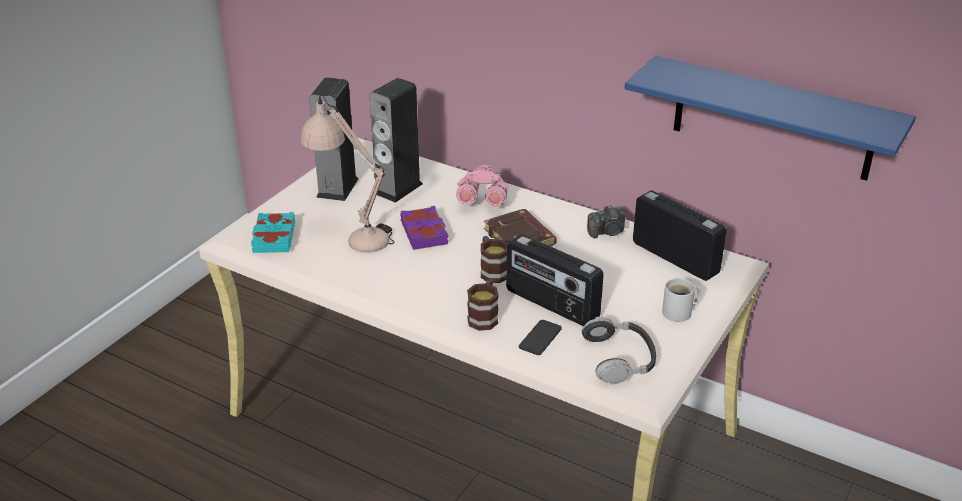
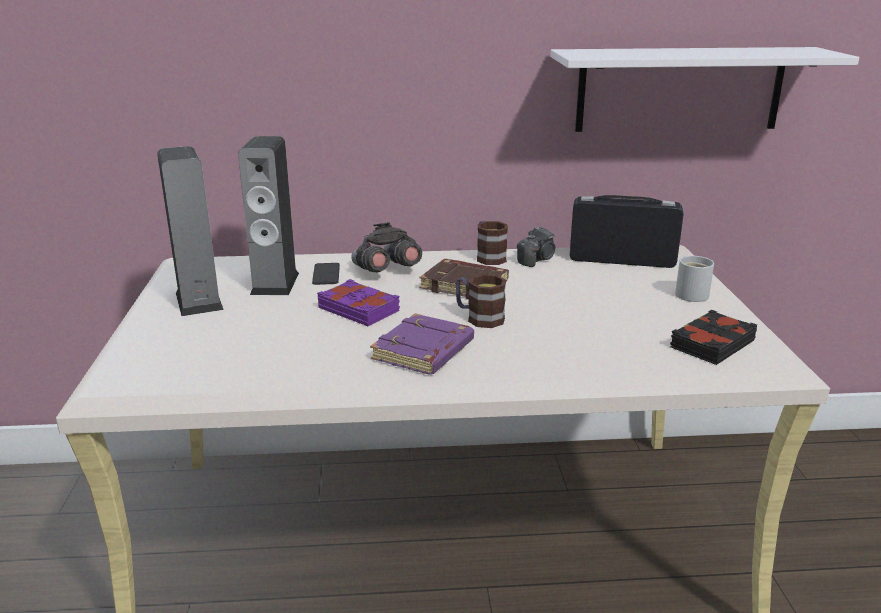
camera: 35 degrees left, 10 degrees down
turquoise book [251,212,295,253] -> none
beige table lamp [301,95,394,253] -> none
pink binoculars [456,165,509,207] -> grey binoculars [351,222,422,272]
mug [467,279,499,331] -> mug moved to [477,221,508,265]
radio [506,234,604,326] -> none
phone [519,320,562,355] -> phone moved to [312,263,340,285]
headphones [582,317,656,384] -> black book [670,310,757,365]
blue shelf [625,55,916,181] -> white shelf [550,47,859,132]
none -> purple book [370,313,474,375]

